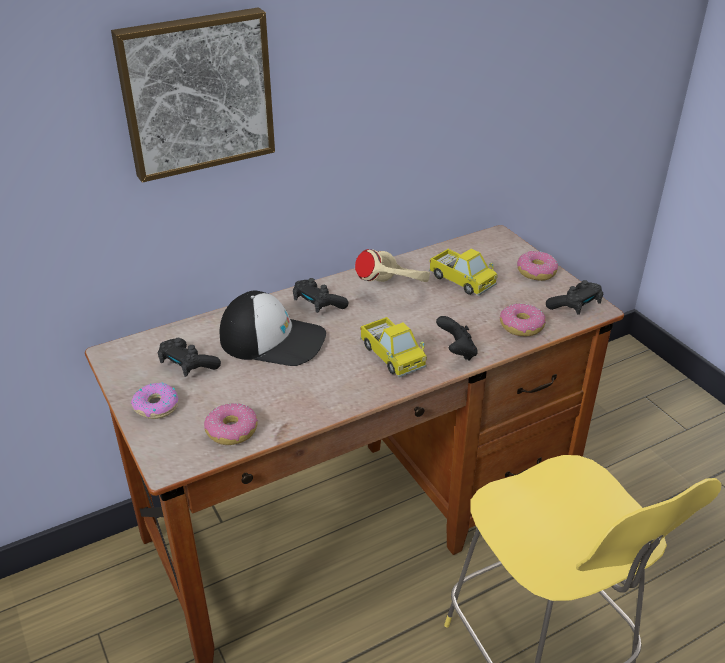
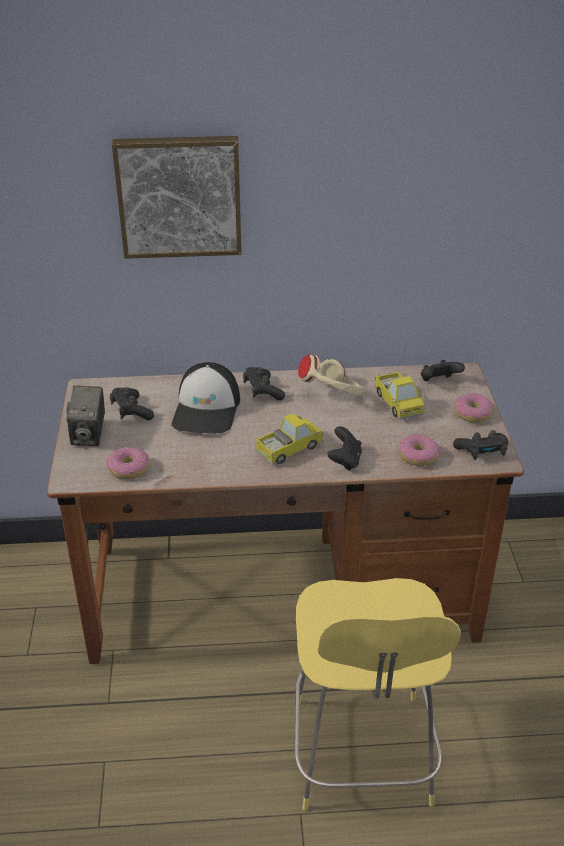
camera: 25 degrees right, 0 degrees up
donut [131,382,178,419] -> camera [66,385,105,446]
cap [220,291,326,366] -> cap turned 60 degrees clockwise [171,362,240,434]
toy truck [360,317,427,378] -> toy truck turned 120 degrees counterclockwise [255,413,323,465]
none -> black game controller [421,360,465,381]

